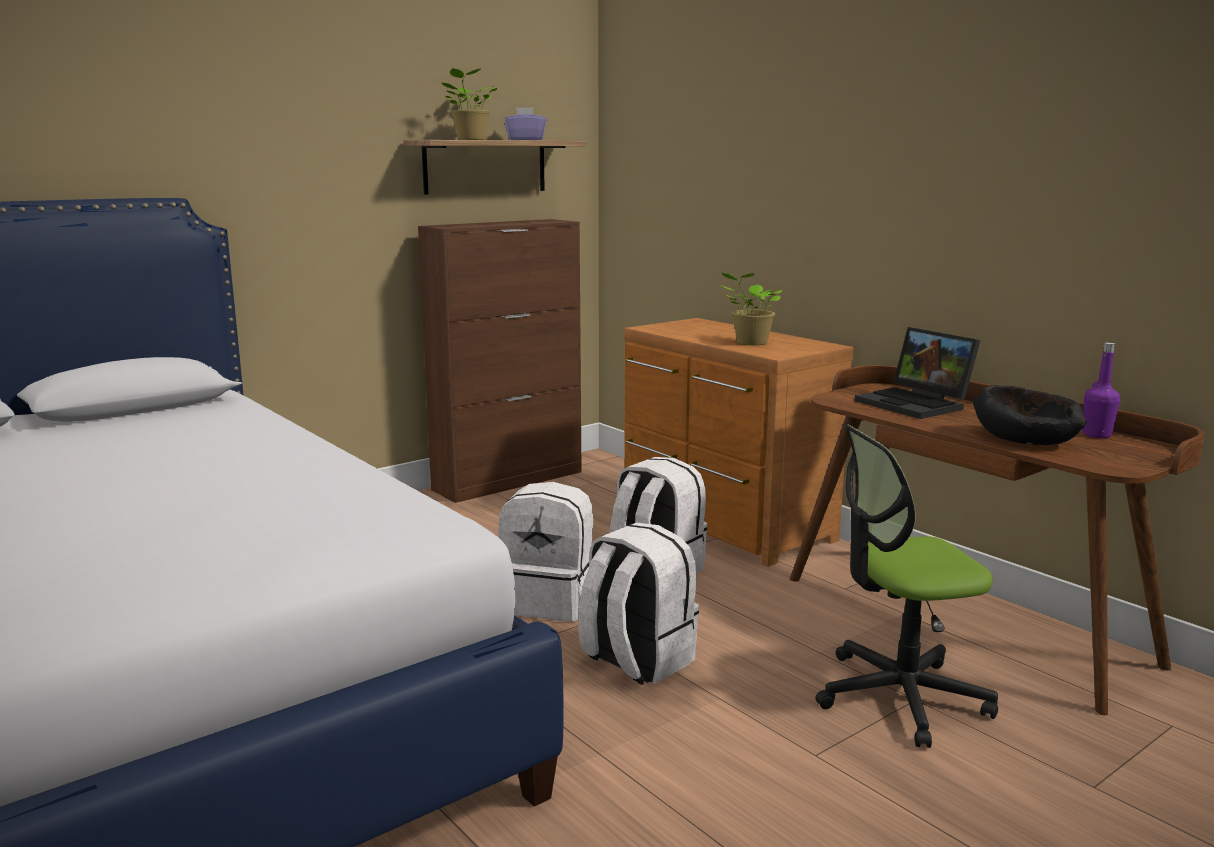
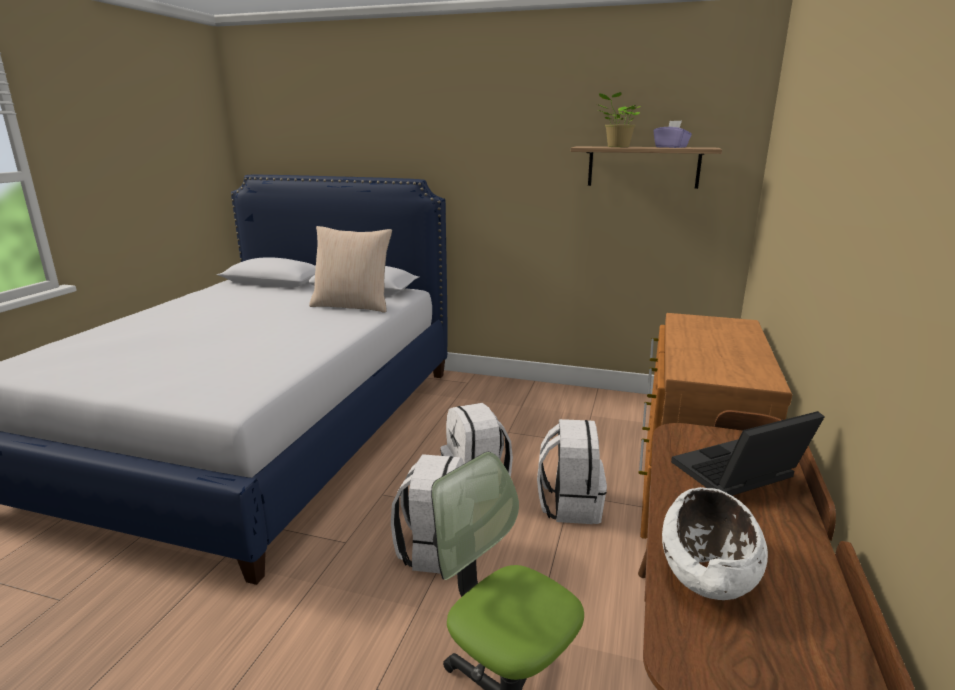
camera: 55 degrees right, 5 degrees up
brown cabinet [418,219,581,503] -> none
potted plant [721,272,783,345] -> none
laptop [855,327,980,419] -> laptop turned 45 degrees clockwise [671,411,825,496]
black bowl [973,385,1087,446] -> white bowl [662,487,768,600]
purple bottle [1083,342,1120,438] -> none
none -> beige pillow [309,226,392,313]

